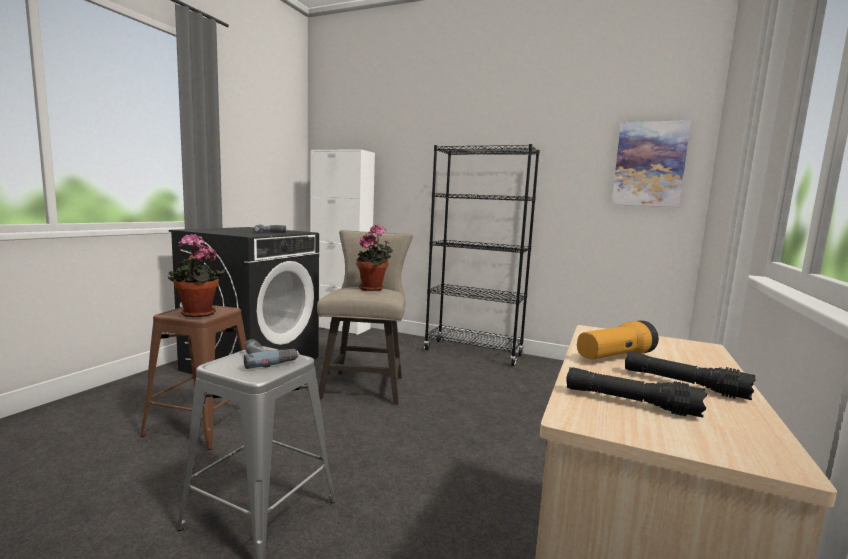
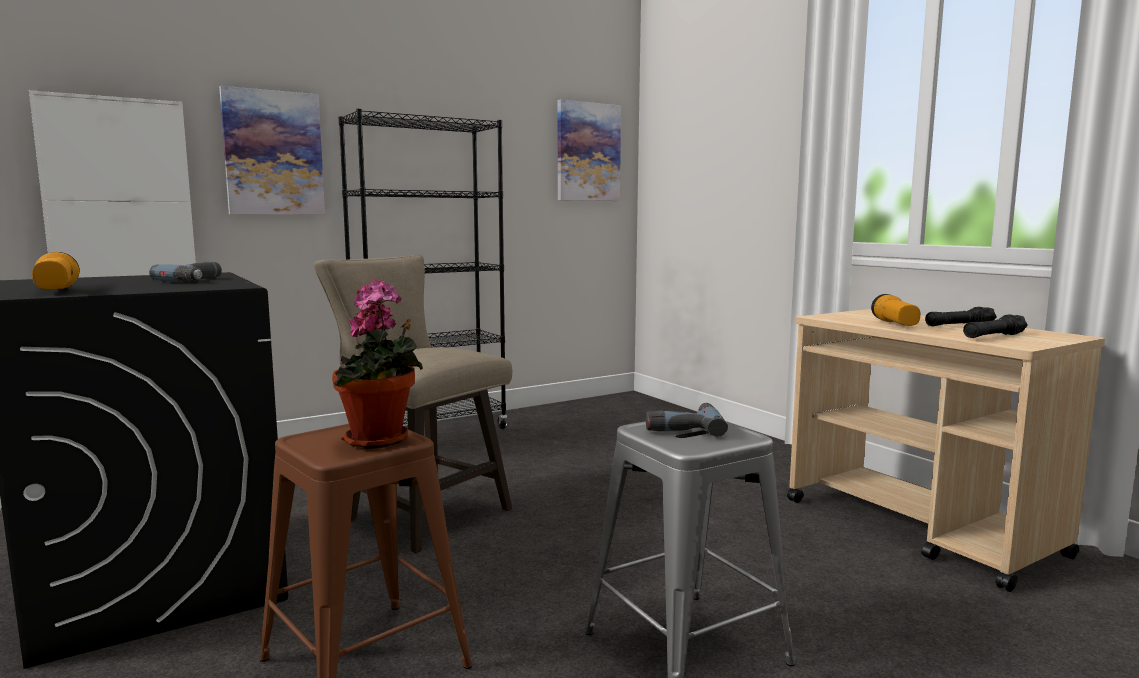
camera: 55 degrees left, 0 degrees up
potted plant [356,224,393,291] -> none
none -> flashlight [32,252,80,290]
none -> picture [219,86,325,215]

